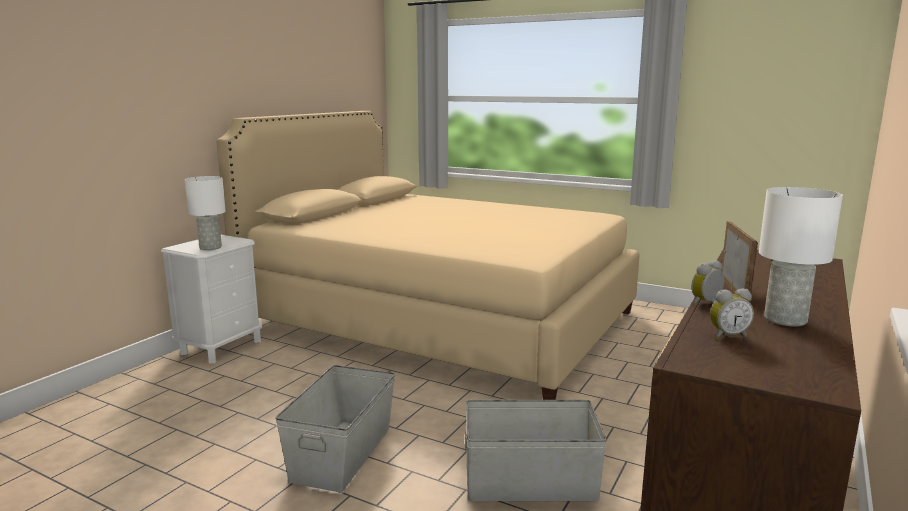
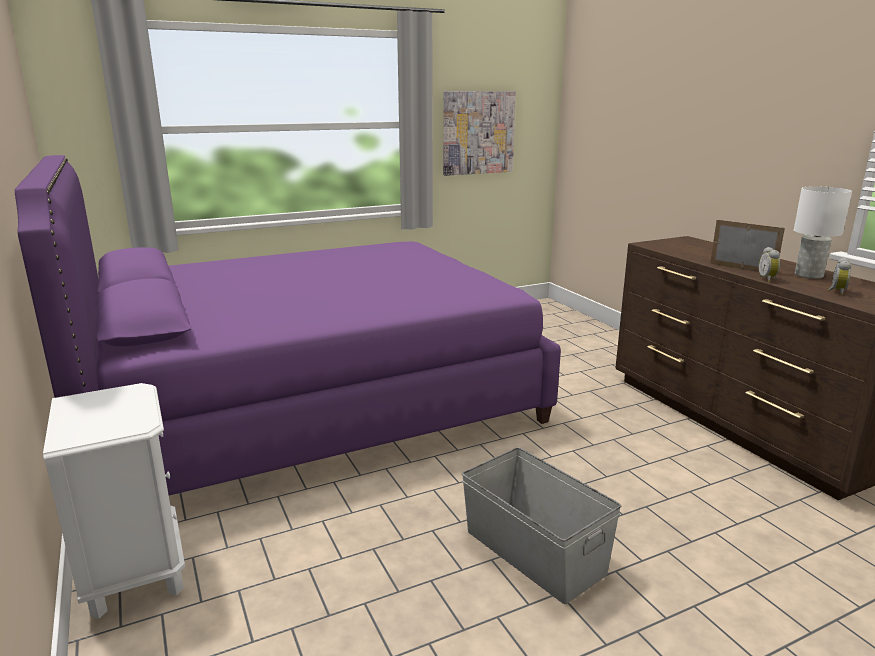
camera: 55 degrees left, 5 degrees up
white table lamp [184,176,226,250] -> none
beige bed [217,111,640,400] -> purple bed [15,155,561,495]
grey storage box [465,400,607,501] -> none
none -> picture [443,91,516,176]

